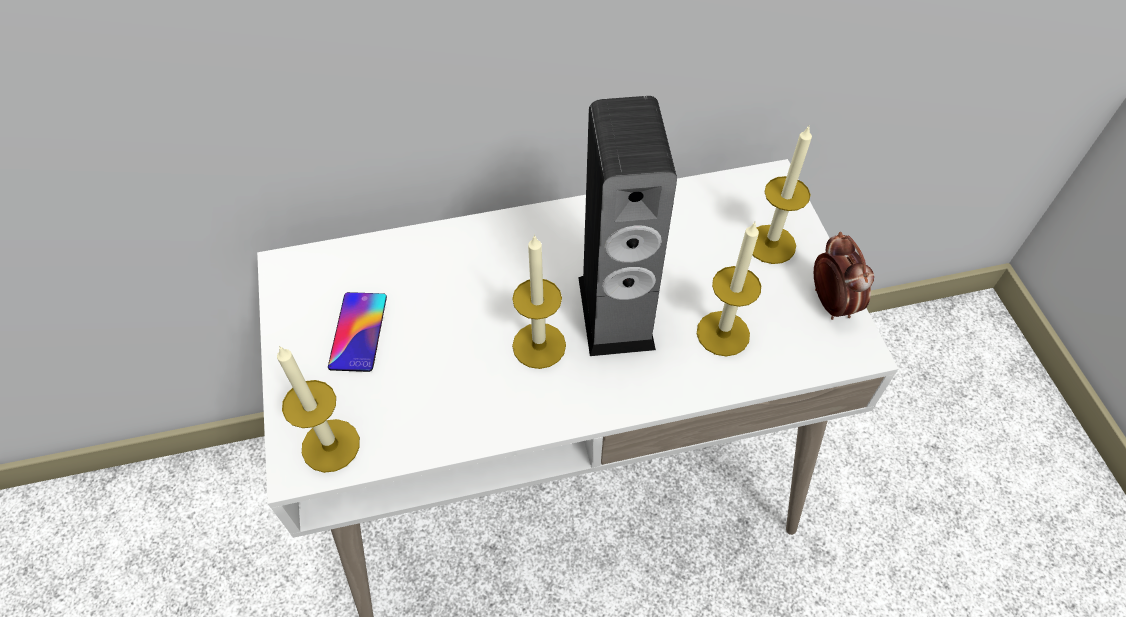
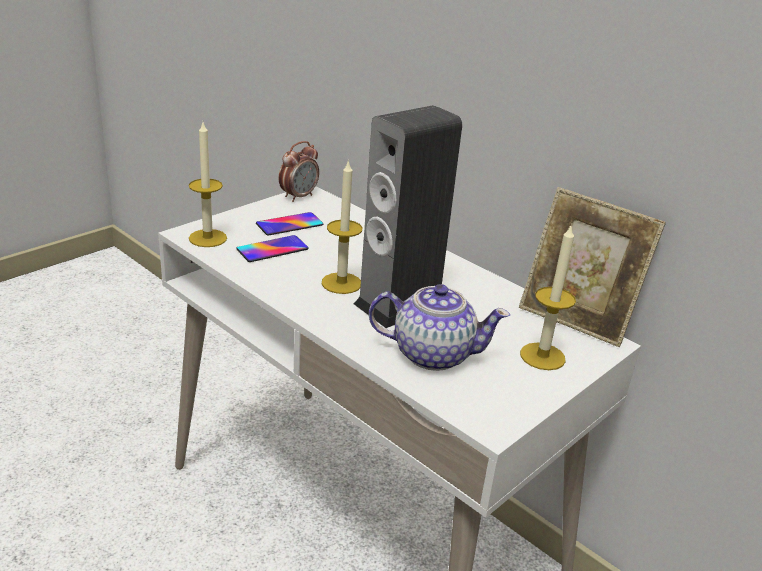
camera: 55 degrees right, 25 degrees down
candle [697,222,761,356] -> teapot [369,284,510,371]
alarm clock [814,232,874,320] -> alarm clock moved to [279,141,319,202]
none -> phone [236,235,309,262]
none -> picture frame [519,187,666,347]

